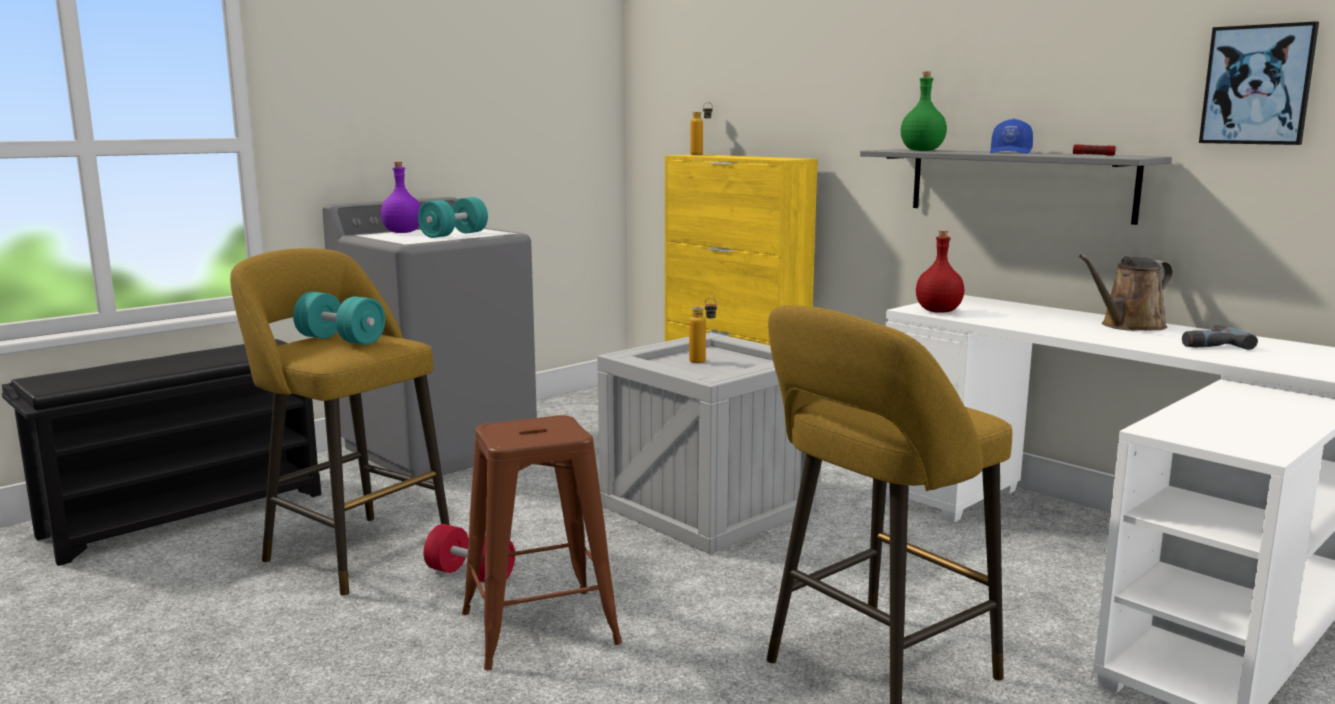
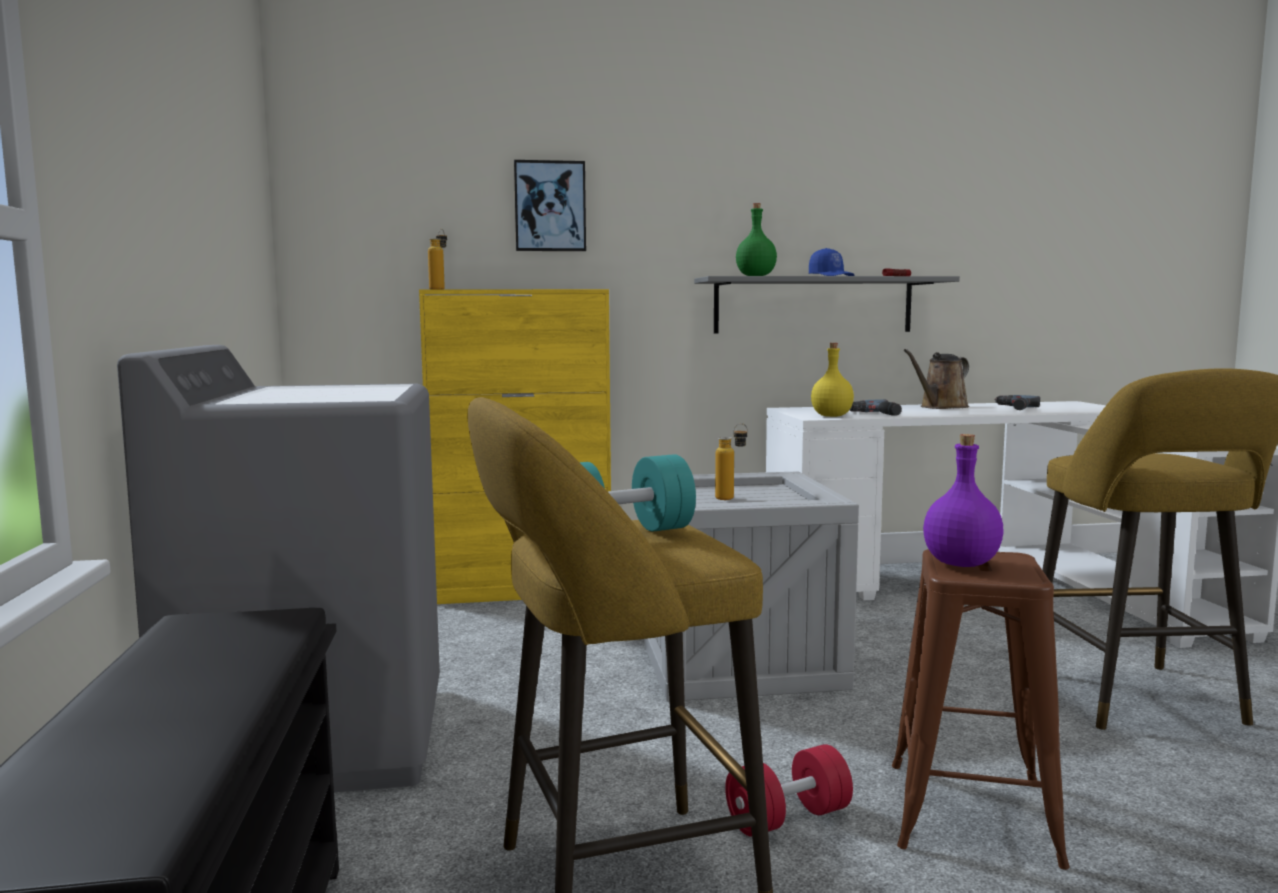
camera: 55 degrees left, 5 degrees down
purple bottle [381,162,421,233] -> purple bottle moved to [923,434,1004,567]
turquoise dumbbell [418,197,488,238] -> none
red bottle [916,230,964,313] -> yellow bottle [811,343,854,417]
brown watering can [1079,254,1173,331] -> brown watering can turned 45 degrees clockwise [904,349,969,409]
picture [1199,21,1319,145] -> picture moved to [514,160,586,251]
none -> power drill [850,400,902,416]

